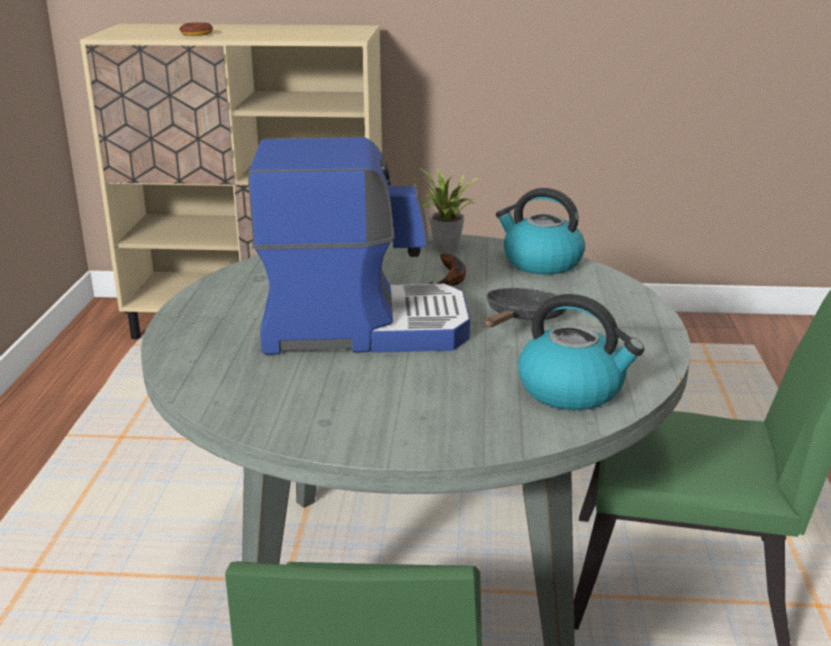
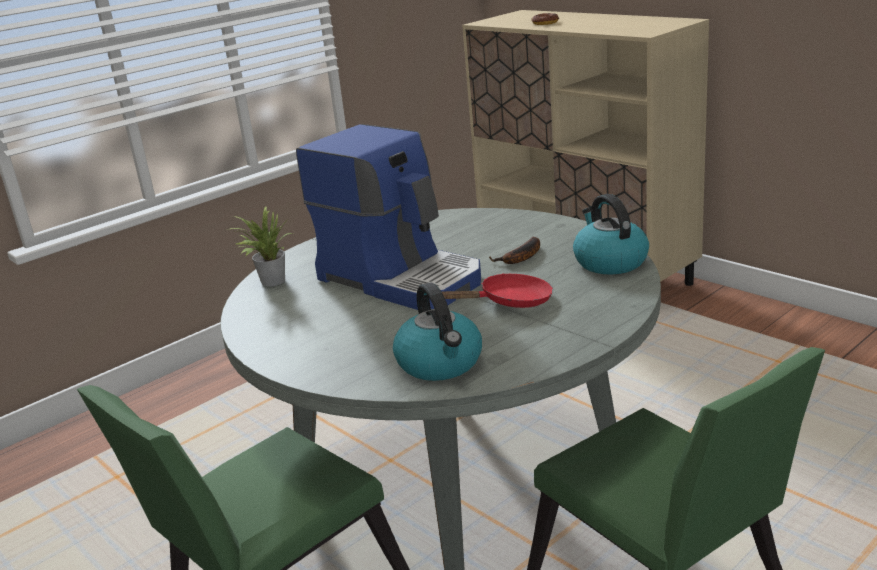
camera: 45 degrees right, 0 degrees up
potted plant [416,168,482,250] -> potted plant moved to [231,206,293,287]
black frying pan [484,288,567,327] -> red frying pan [441,273,553,308]

